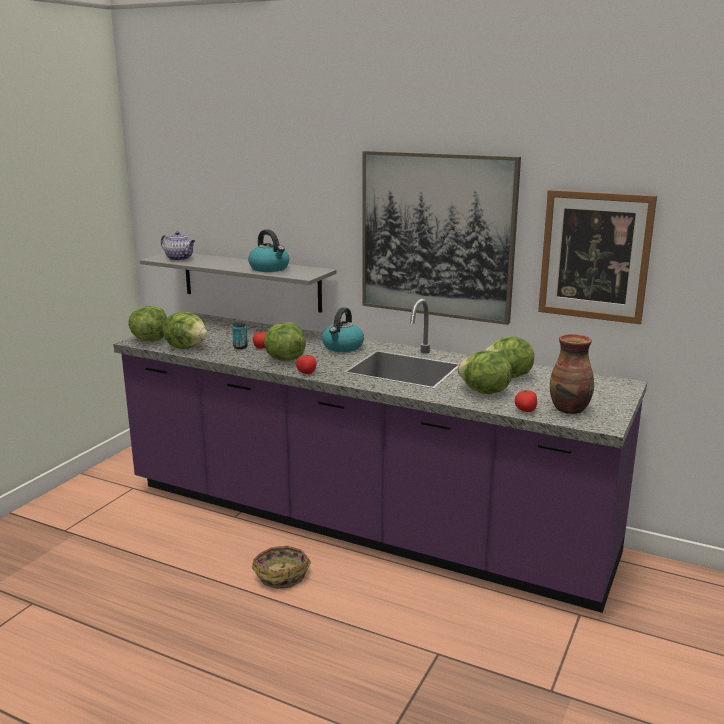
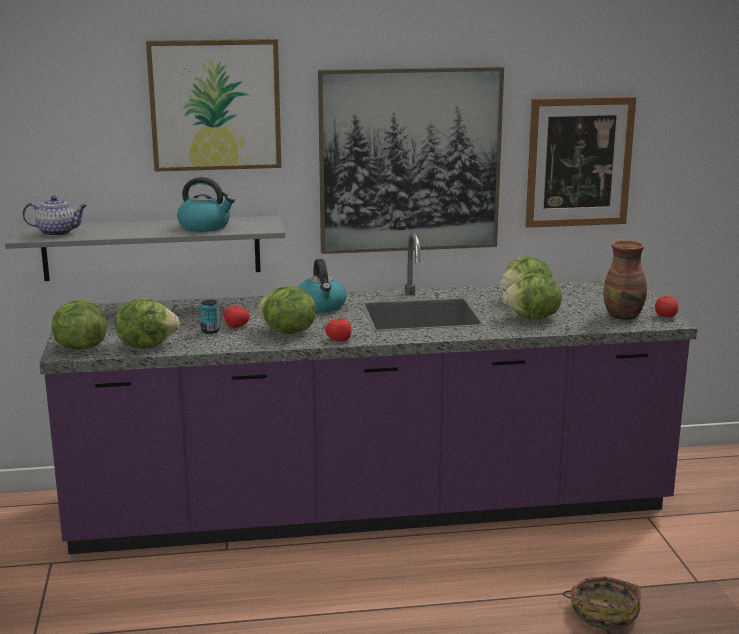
camera: 35 degrees left, 0 degrees up
basket [252,546,311,589] -> basket moved to [563,576,641,630]
tomato [515,390,537,412] -> tomato moved to [655,296,678,317]
none -> picture [146,39,281,172]

